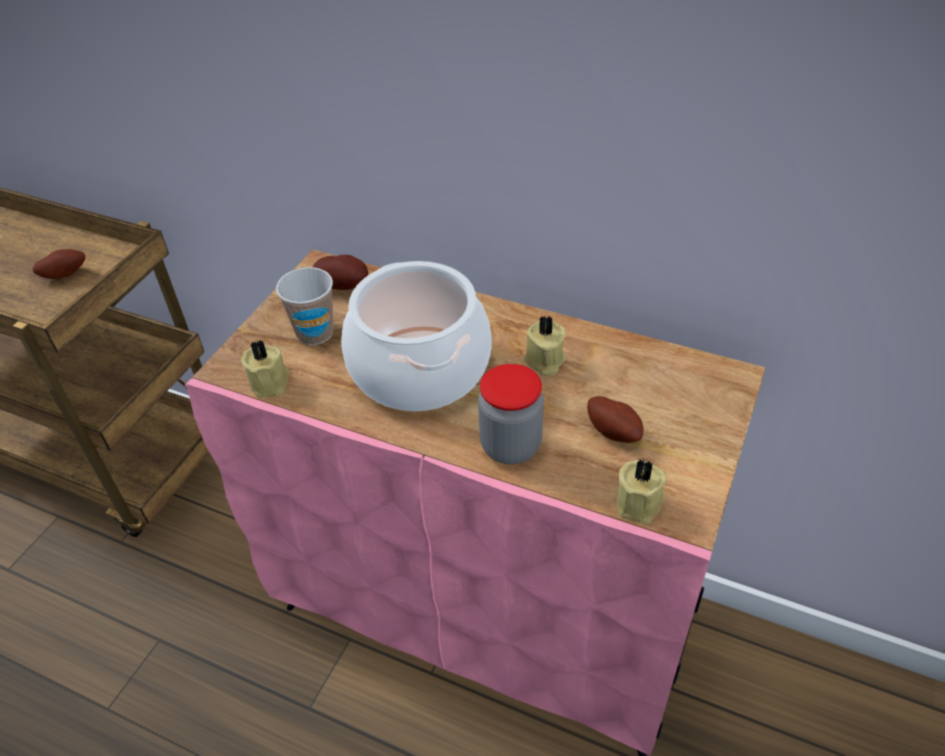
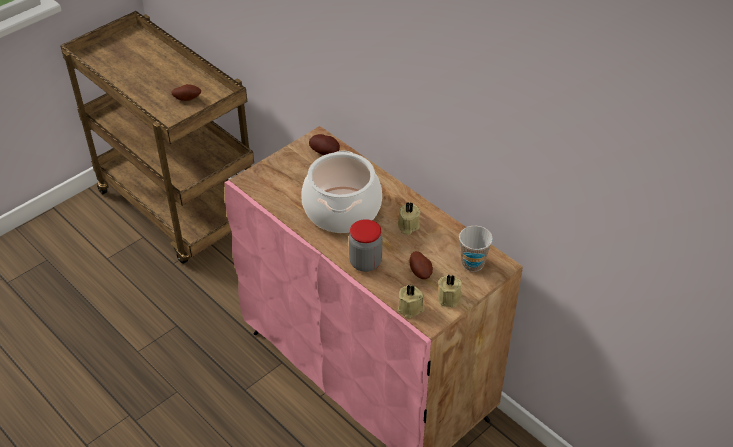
camera: 20 degrees right, 0 degrees up
beige candle [241,339,290,398] -> beige candle moved to [438,274,462,308]
cup [276,267,334,345] -> cup moved to [459,226,493,272]

